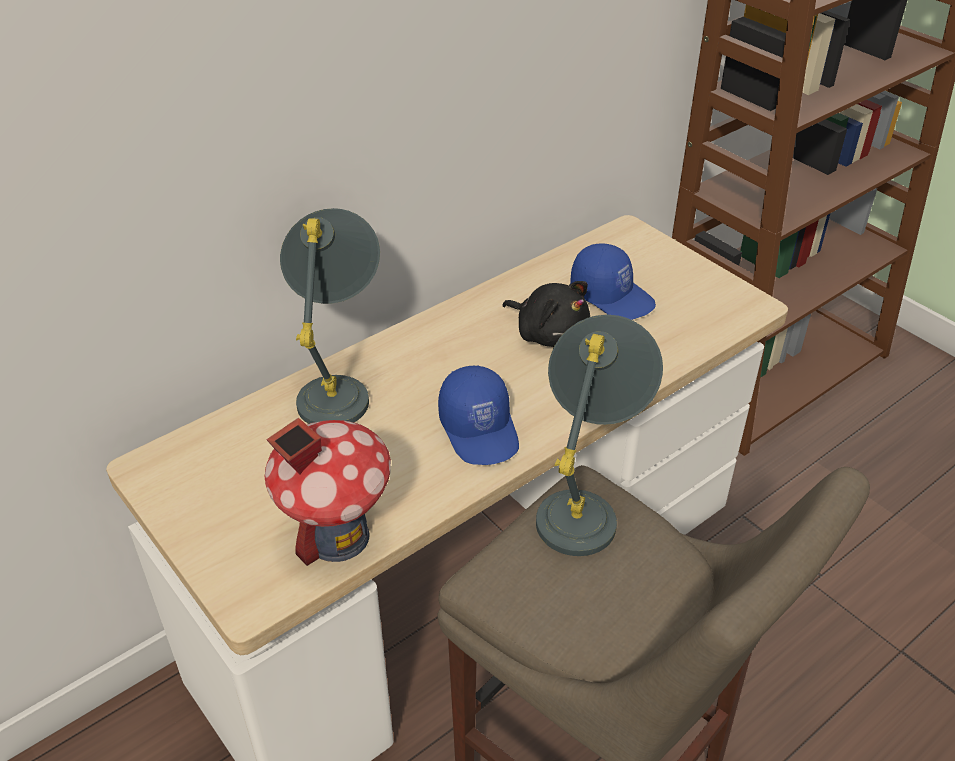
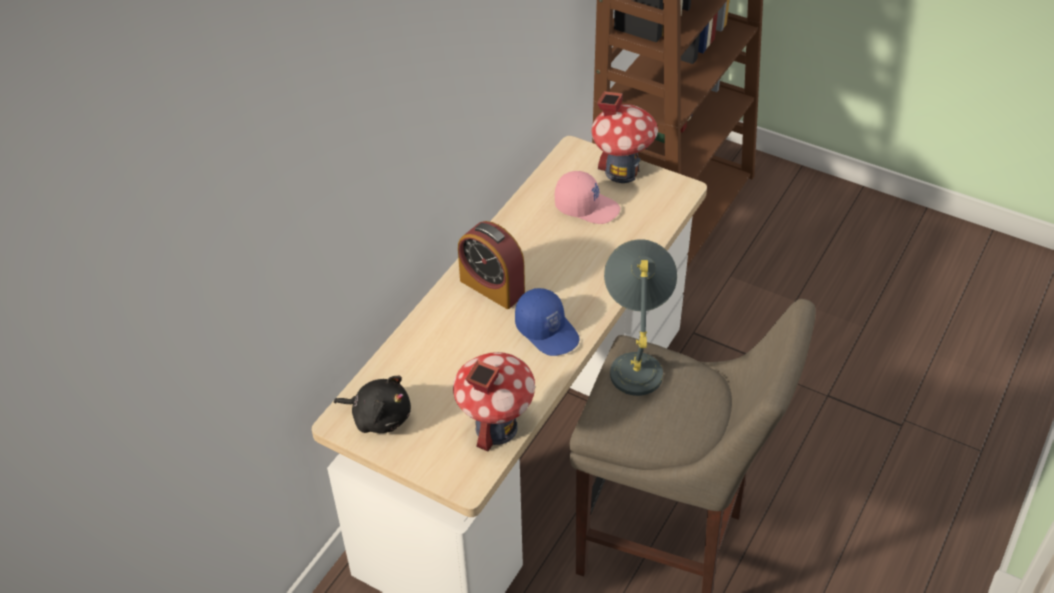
camera: 20 degrees left, 5 degrees up
grey table lamp [280,208,380,424] -> none
black plush toy [502,281,590,347] -> black plush toy moved to [334,376,411,433]
blue cap [570,244,656,320] -> pink cap [555,171,620,224]
none -> alarm clock [458,221,525,309]
none -> toy house [591,91,658,183]

